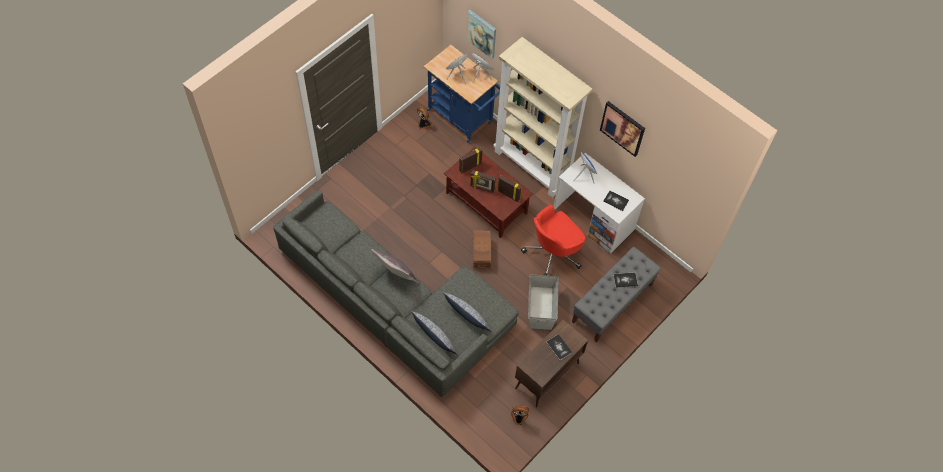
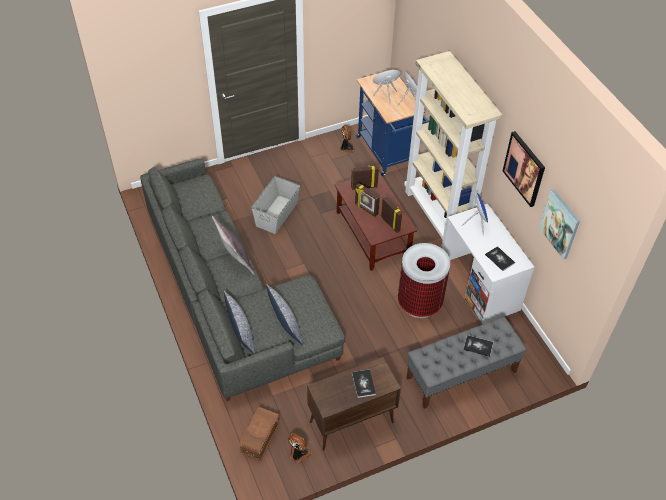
camera: 25 degrees right, 10 degrees down
picture [467,10,496,59] -> picture moved to [539,189,580,260]
brown storage box [473,231,491,269] -> brown storage box moved to [239,407,279,461]
red office chair [521,205,586,275] -> trash can [398,243,451,318]
grey storage box [528,274,559,330] -> grey storage box moved to [251,176,300,234]

